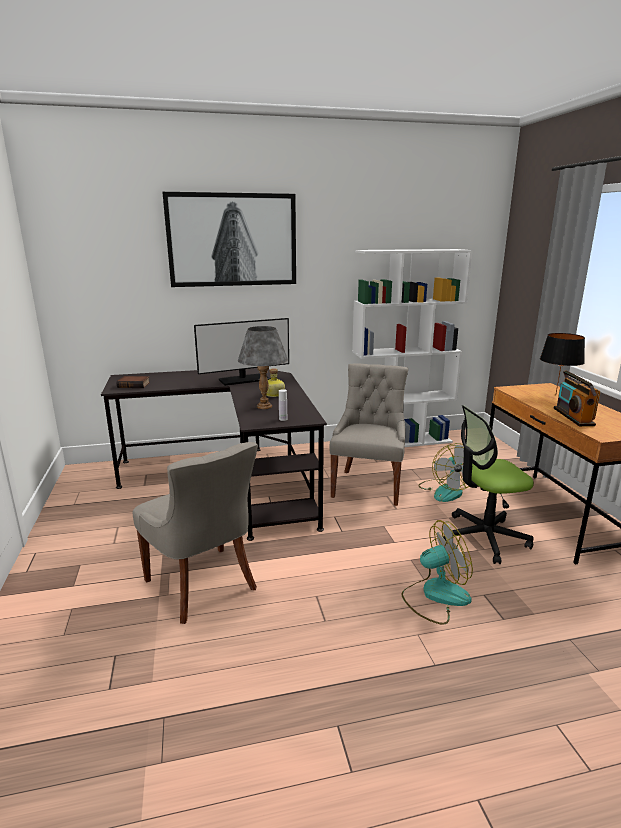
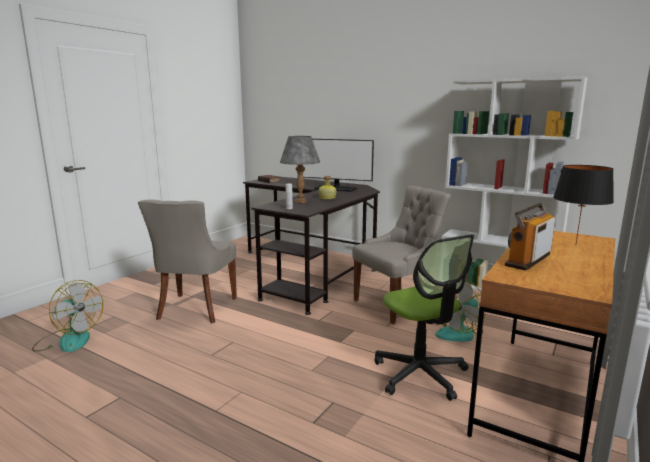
camera: 45 degrees right, 5 degrees down
picture [162,192,296,287] -> none
fan [401,520,473,625] -> fan moved to [32,280,103,352]
office chair [443,405,534,564] -> office chair turned 150 degrees counterclockwise [374,234,474,401]

